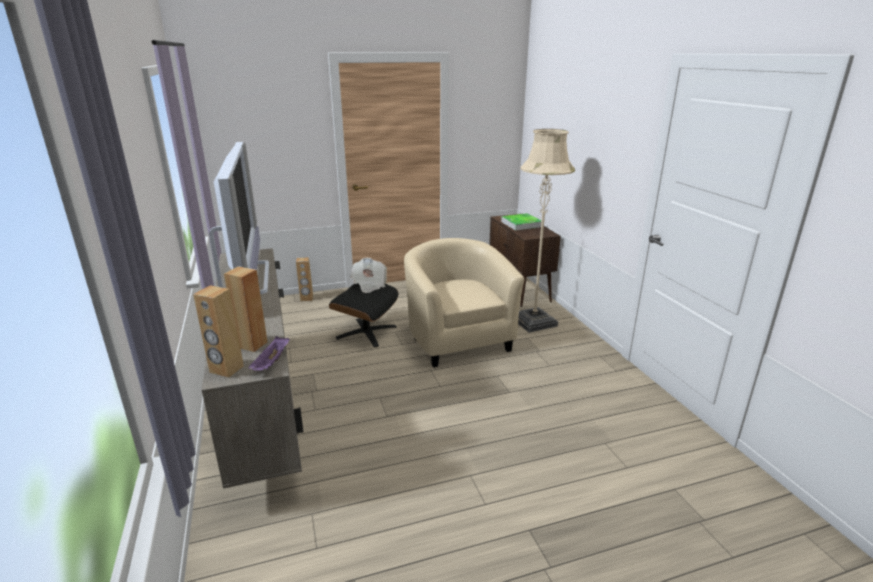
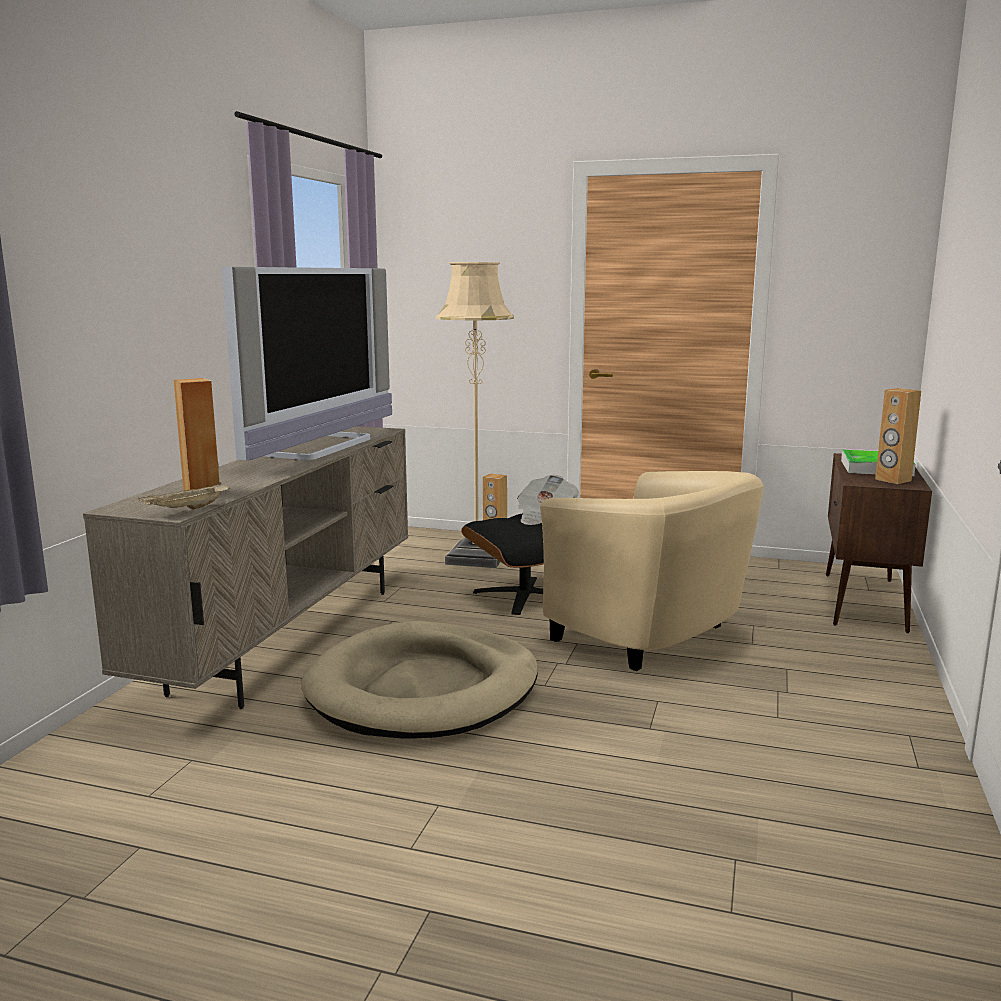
camera: 35 degrees right, 10 degrees down
brown speaker [193,285,244,378] -> brown speaker moved to [875,388,921,484]
purple tray [248,336,290,371] -> beige tray [138,482,230,509]
beige armchair [404,238,524,368] -> beige armchair turned 120 degrees clockwise [540,471,764,671]
beige floor lamp [518,129,575,333] -> beige floor lamp moved to [436,262,514,568]
none -> beige dog bed [301,621,538,739]

